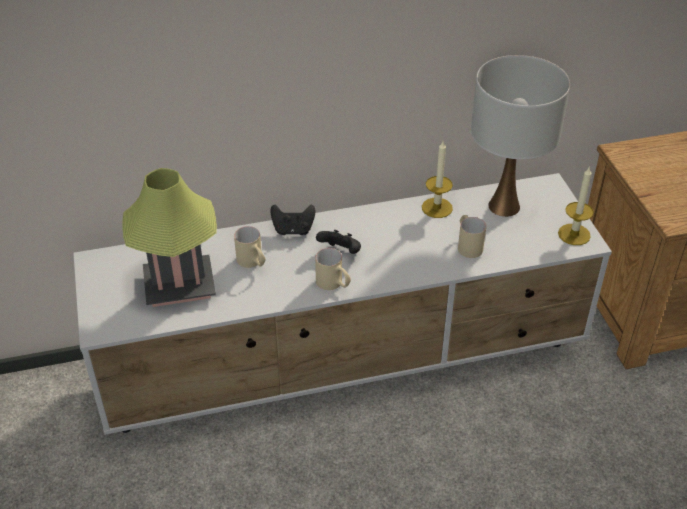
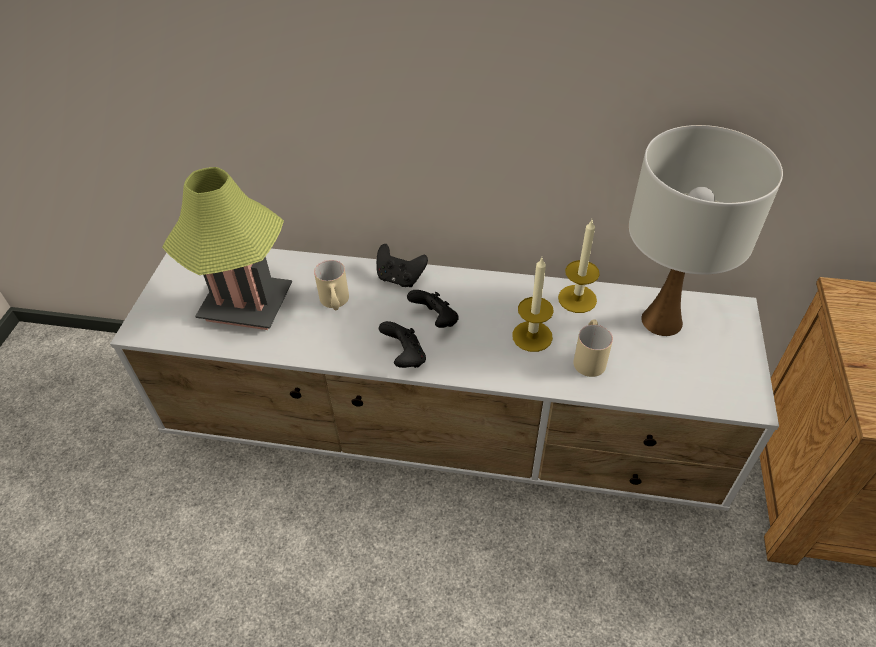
camera: 25 degrees right, 5 degrees up
beige mug [315,248,351,290] -> black game controller [379,321,426,368]
candle [558,166,594,245] -> candle moved to [512,258,554,352]

